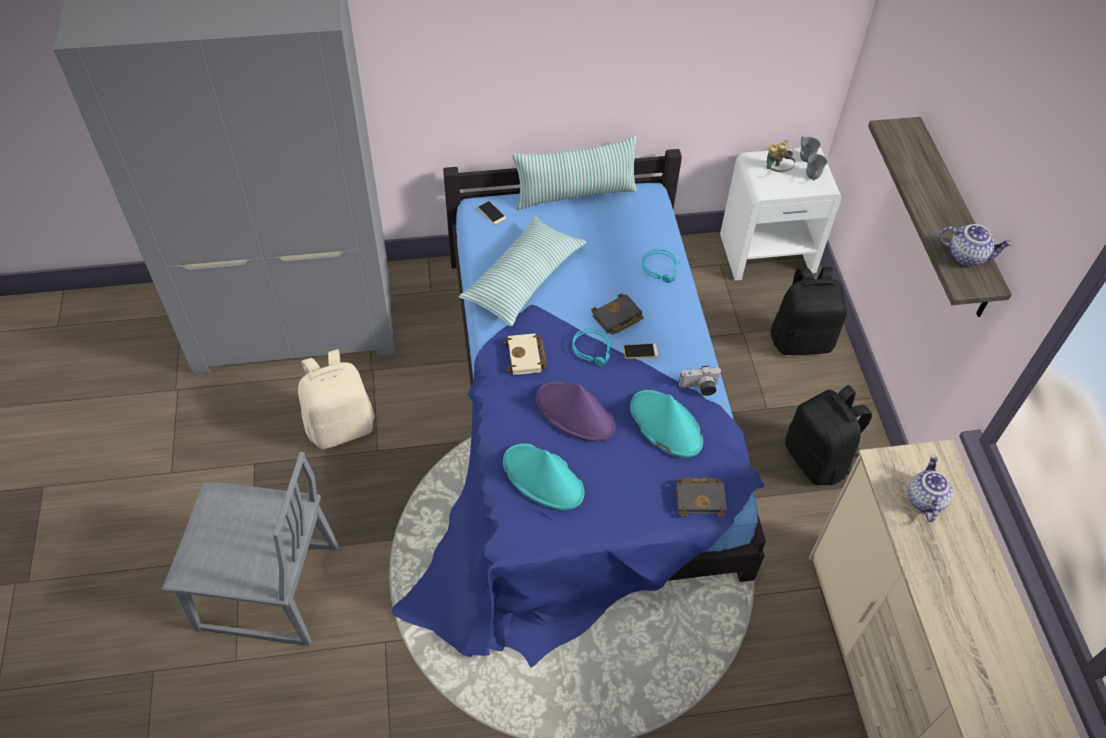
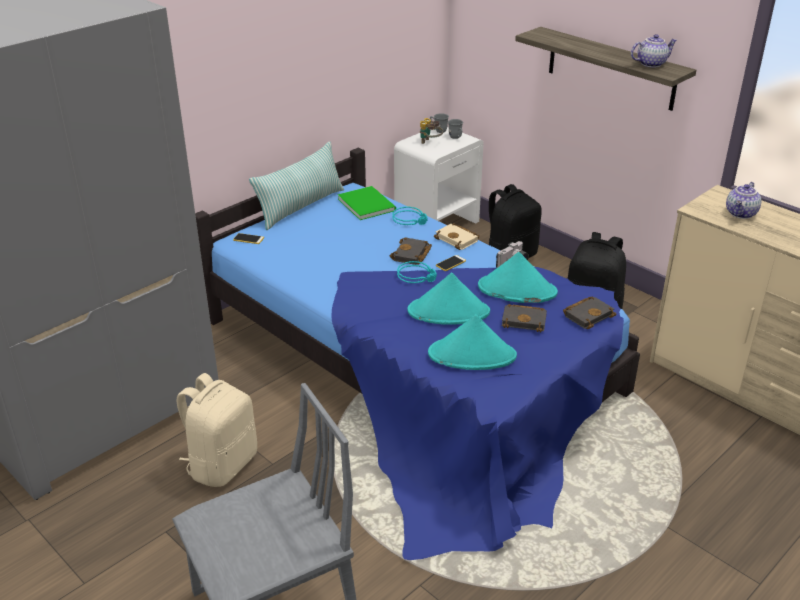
camera: 35 degrees left, 20 degrees down
pillow [459,216,586,326] -> none
beige book [503,333,547,375] -> beige book moved to [434,223,479,250]
purple hat [536,382,615,442] -> turquoise hat [407,273,490,325]
teapot [908,455,953,522] -> teapot turned 120 degrees counterclockwise [726,182,761,219]
none -> green book [338,186,396,220]
none -> black book [502,304,547,332]

